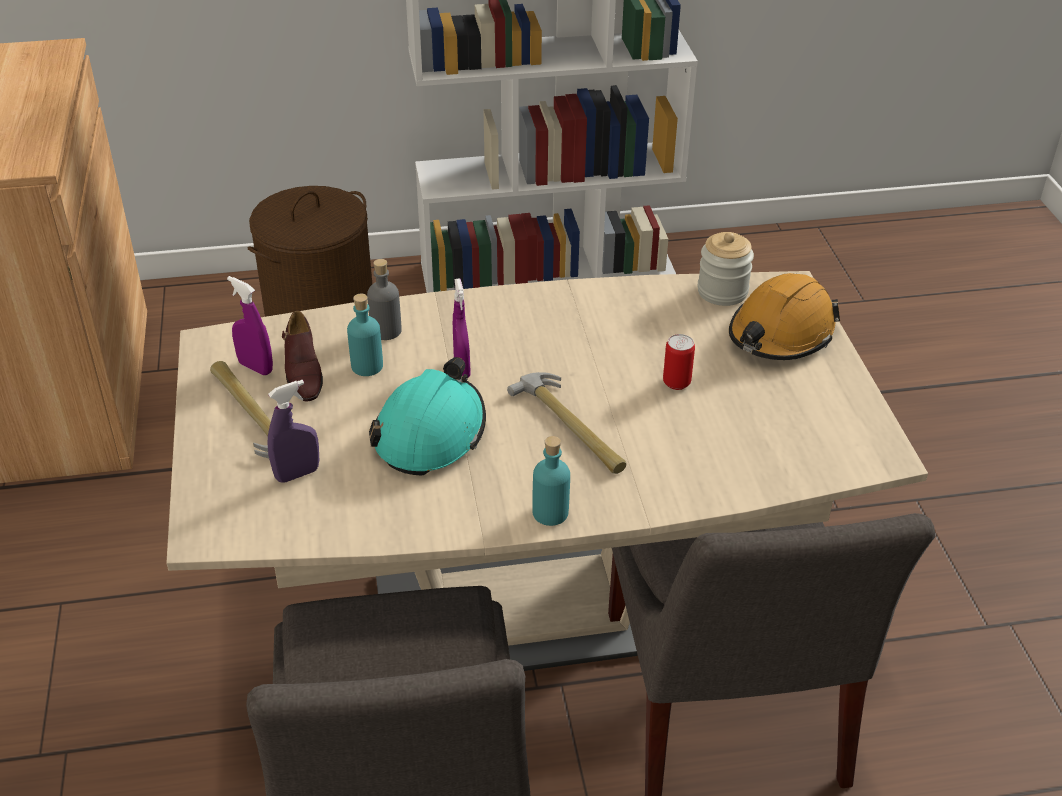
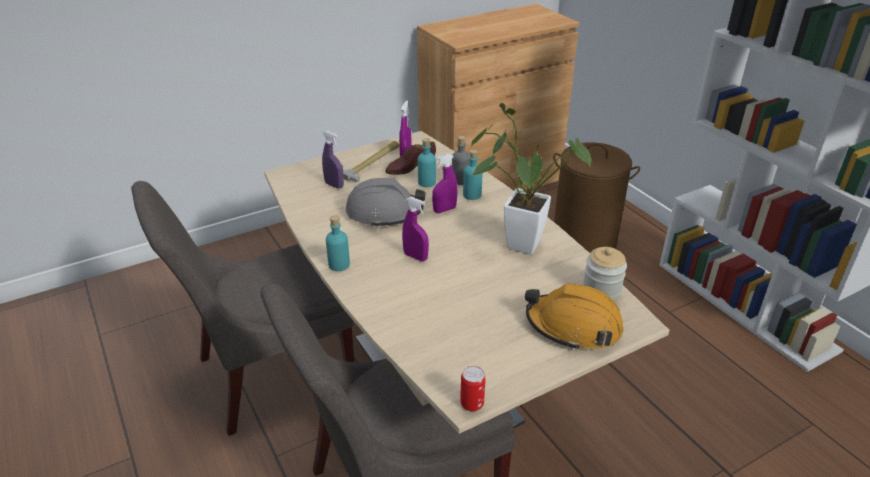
camera: 70 degrees right, 5 degrees down
turquoise hard hat [369,357,486,475] -> grey hard hat [346,178,426,228]
hammer [507,372,626,474] -> purple spray bottle [402,197,429,261]
can [663,334,695,390] -> can moved to [460,366,486,411]
none -> turquoise bottle [463,150,483,200]
none -> potted plant [470,103,592,255]

